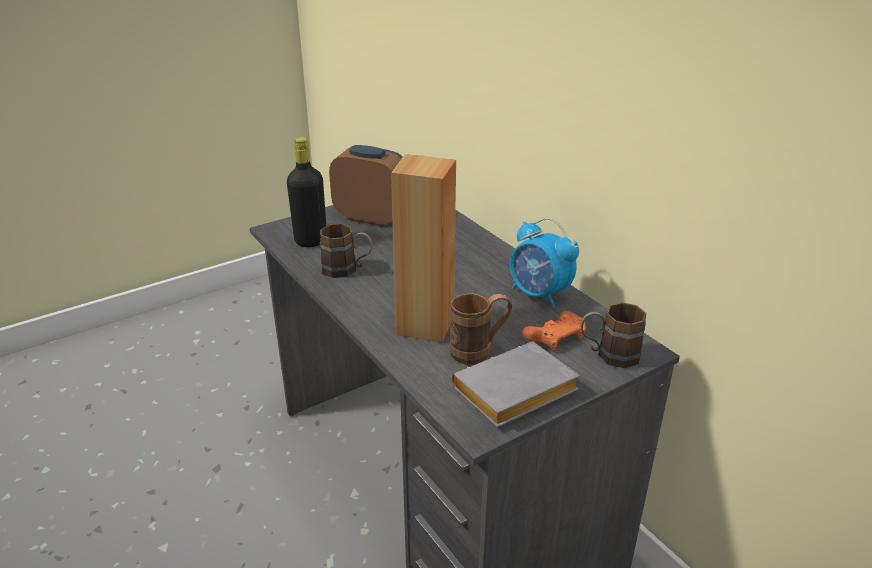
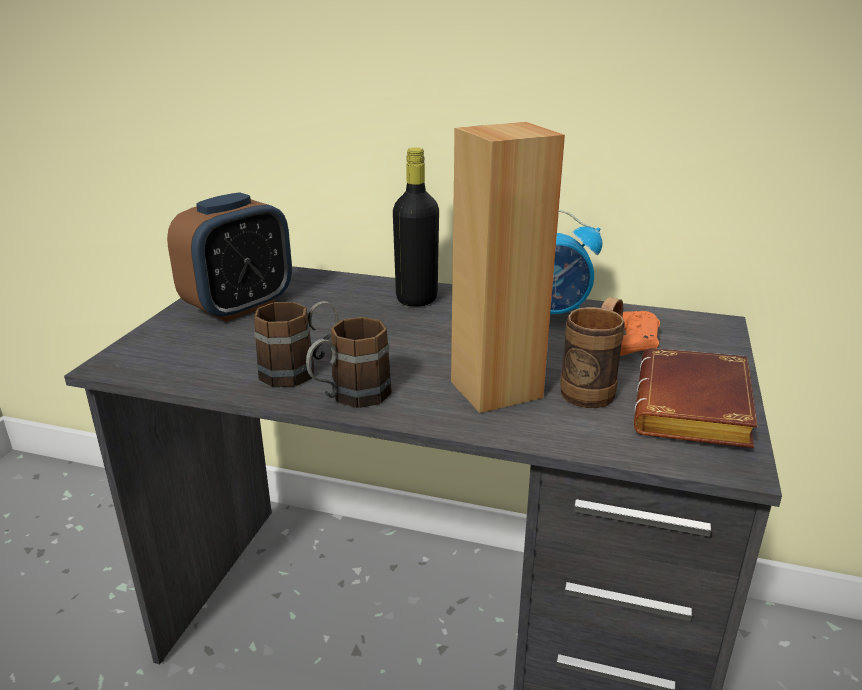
camera: 40 degrees left, 5 degrees down
black bottle [287,137,326,247] -> black bottle moved to [393,147,439,307]
alarm clock [329,145,403,226] -> alarm clock turned 150 degrees clockwise [167,192,292,322]
grey book [452,342,580,427] -> brown book [634,348,758,448]
brown mug [581,302,646,368] -> brown mug moved to [306,317,391,408]

